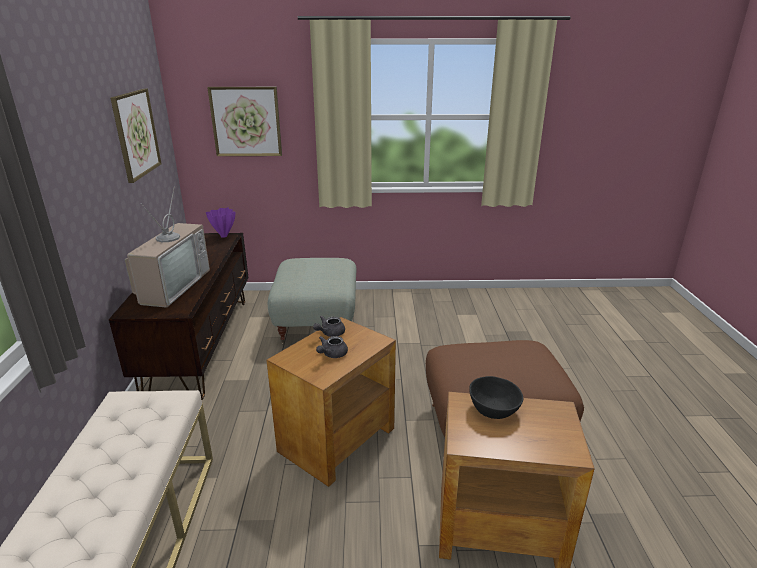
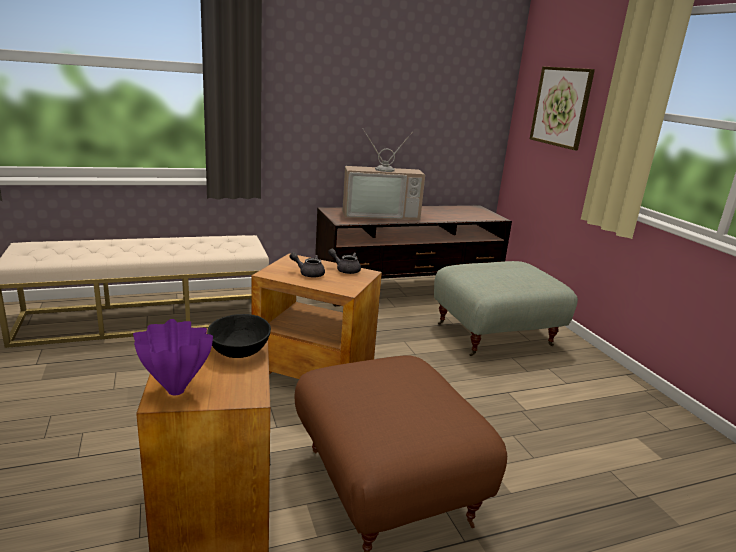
camera: 70 degrees right, 5 degrees down
picture [110,89,161,183] -> none
purple vase [206,207,235,238] -> purple vase moved to [133,319,213,395]

